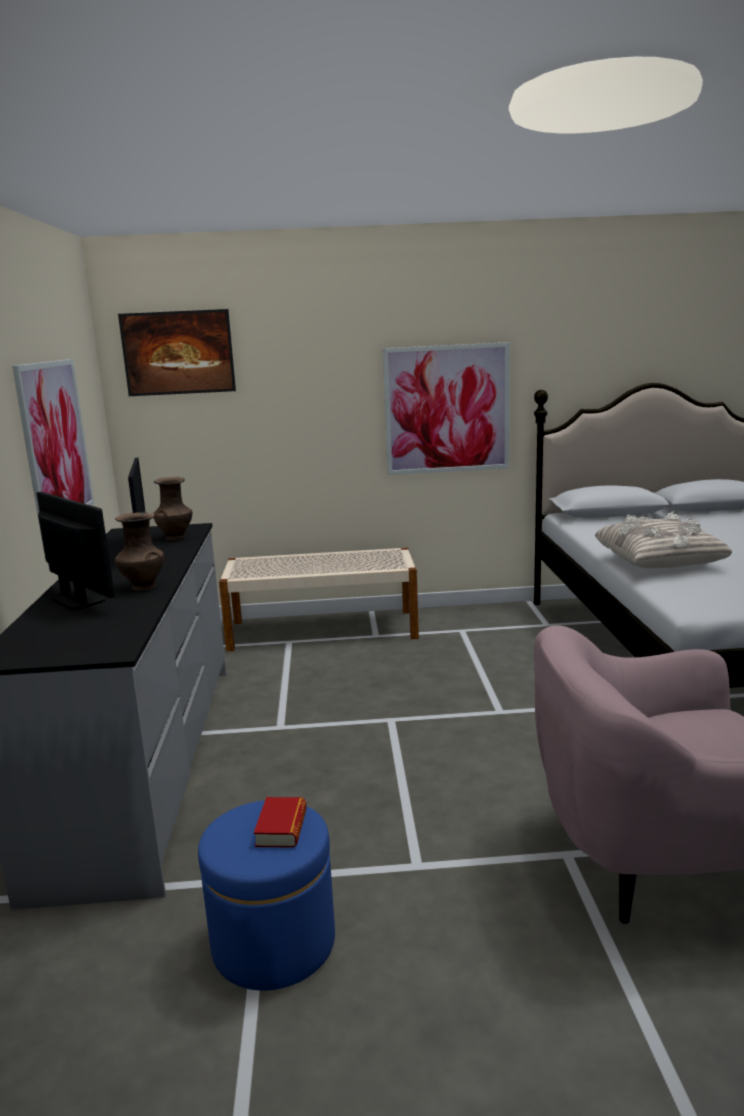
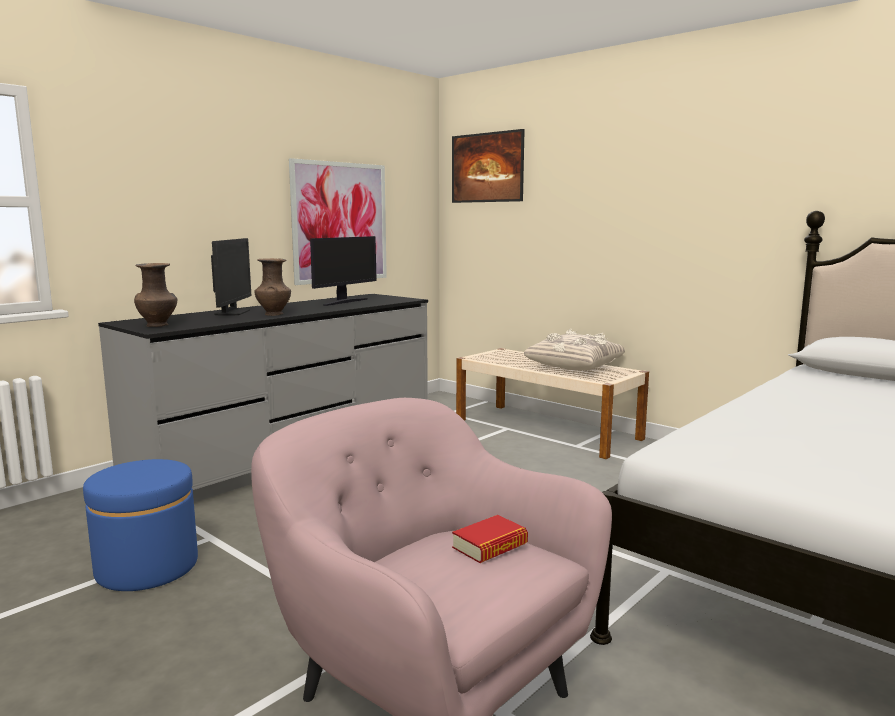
camera: 45 degrees right, 5 degrees down
brown vase [153,477,192,540] -> brown vase moved to [134,263,177,327]
book [254,797,307,848] -> book moved to [452,515,528,563]
picture [383,342,510,475] -> none
beige pillow [595,511,732,569] -> beige pillow moved to [524,329,625,371]

